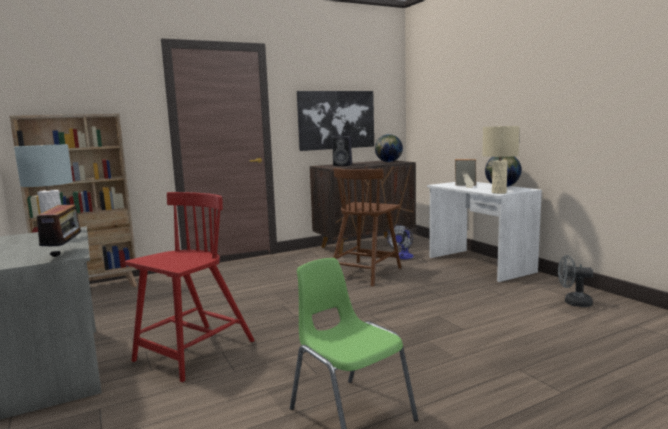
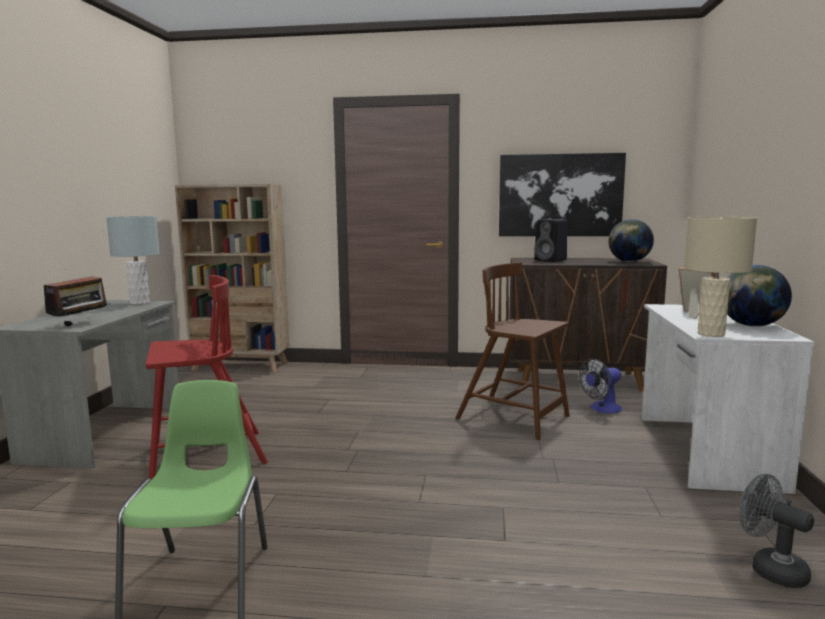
camera: 35 degrees right, 0 degrees up
brown chair [333,168,401,287] -> brown chair turned 60 degrees clockwise [456,262,570,440]

